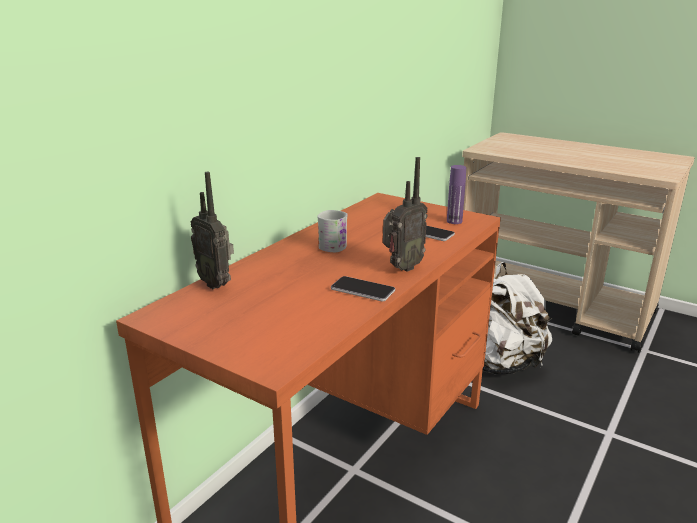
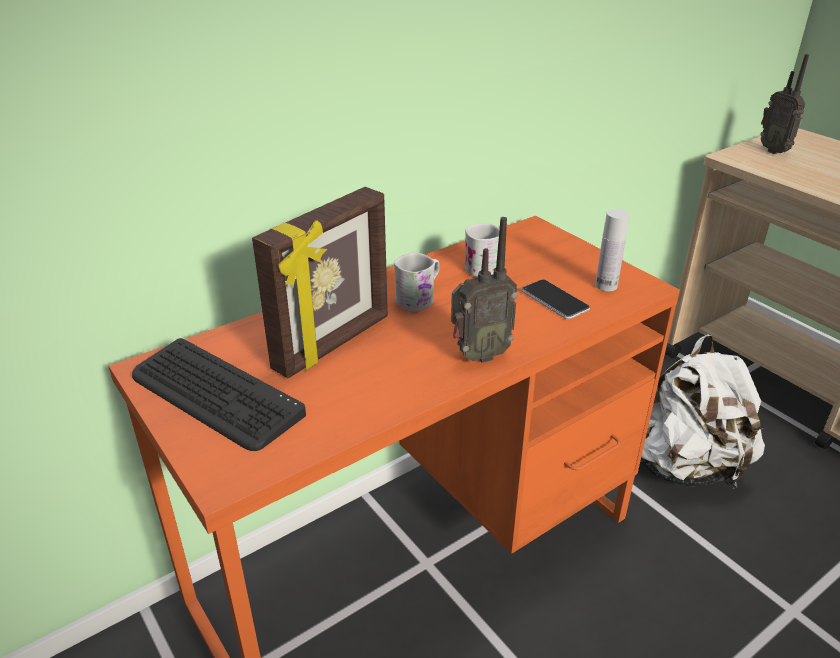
camera: 20 degrees right, 10 degrees up
radio [191,172,234,289] -> radio moved to [760,54,809,154]
phone [331,276,395,301] -> none
purple bottle [447,165,466,224] -> white bottle [595,209,629,291]
none -> keyboard [132,338,306,451]
none -> picture frame [252,187,388,378]
none -> white mug [465,223,499,277]

